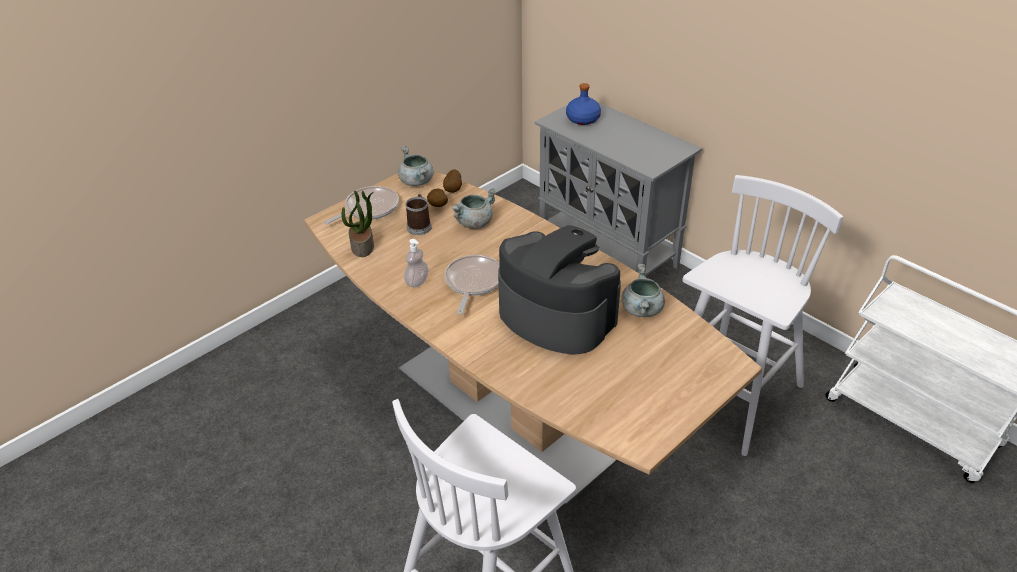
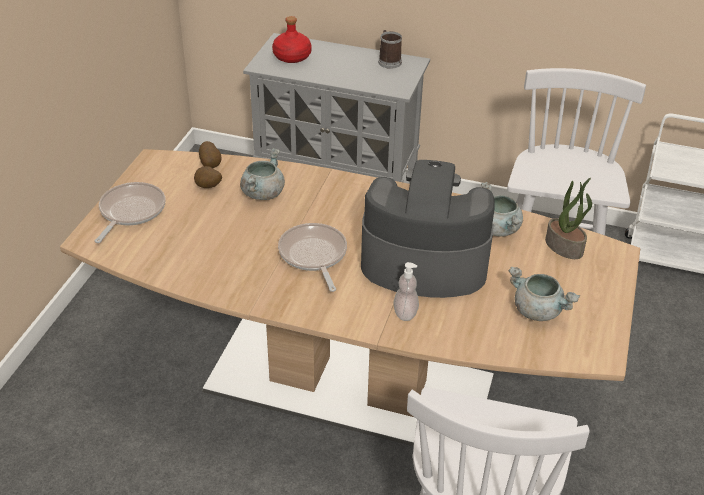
camera: 30 degrees left, 0 degrees up
potted plant [342,191,374,257] -> potted plant moved to [545,178,592,259]
grey cooking pot [398,146,433,186] -> grey cooking pot moved to [509,267,580,321]
soap dispenser [404,239,429,287] -> soap dispenser moved to [393,262,419,321]
mug [405,194,432,235] -> mug moved to [378,30,402,69]
blue bottle [566,83,601,125] -> red bottle [272,16,312,63]

